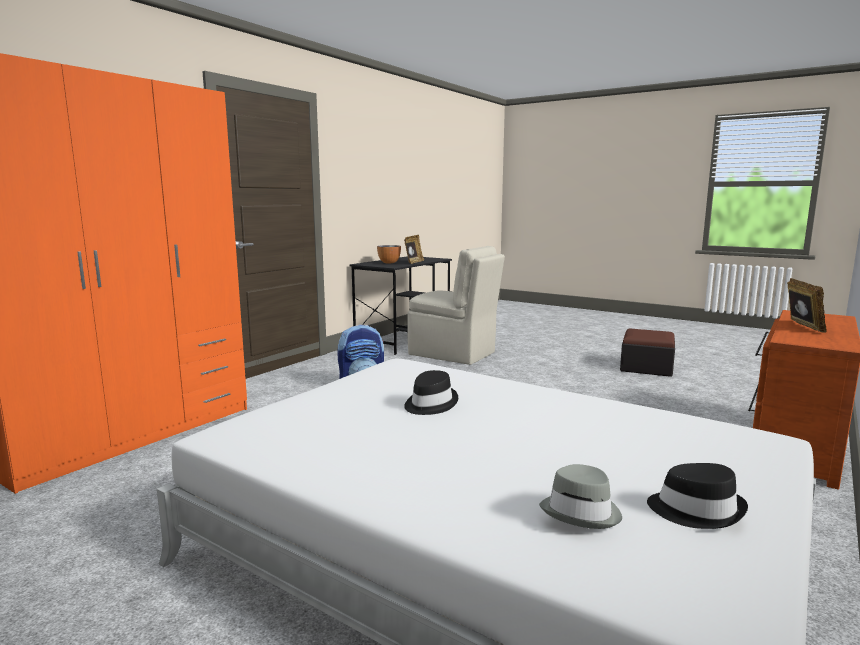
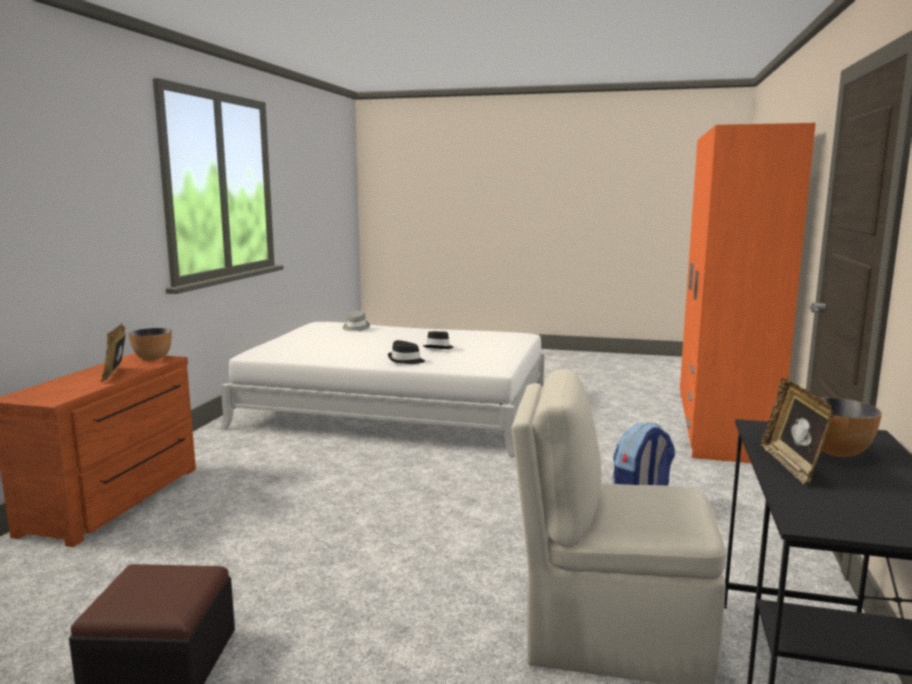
camera: 160 degrees right, 0 degrees up
black hat [647,463,748,529] -> black hat moved to [388,340,425,364]
none -> bowl [129,328,172,360]

